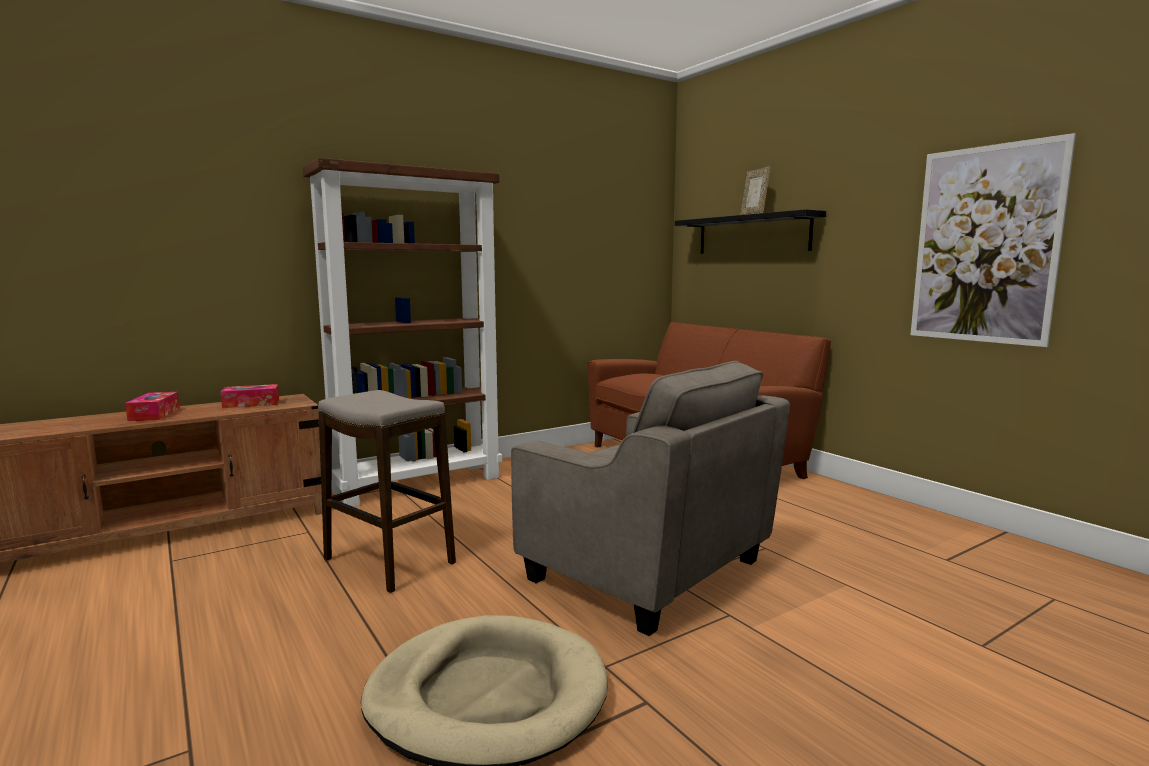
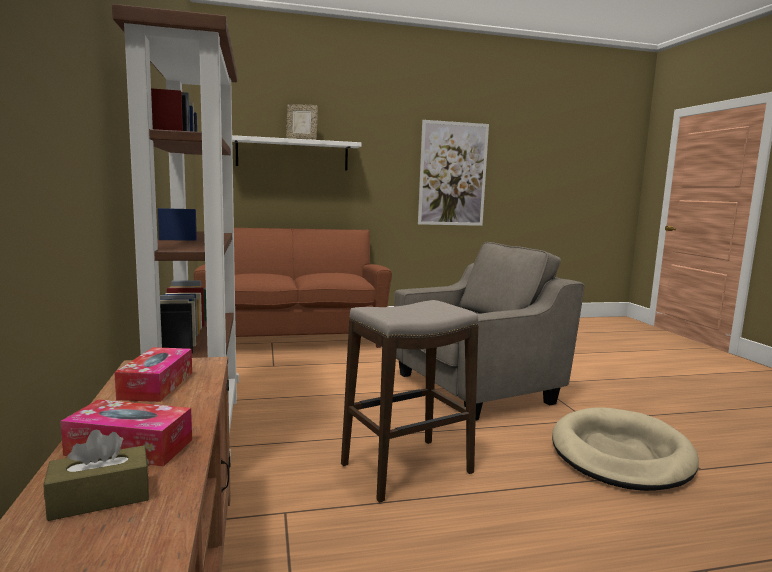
camera: 70 degrees left, 0 degrees up
black shelf [675,209,826,254] -> white shelf [232,135,361,171]
none -> brown tissue box [44,429,149,521]

